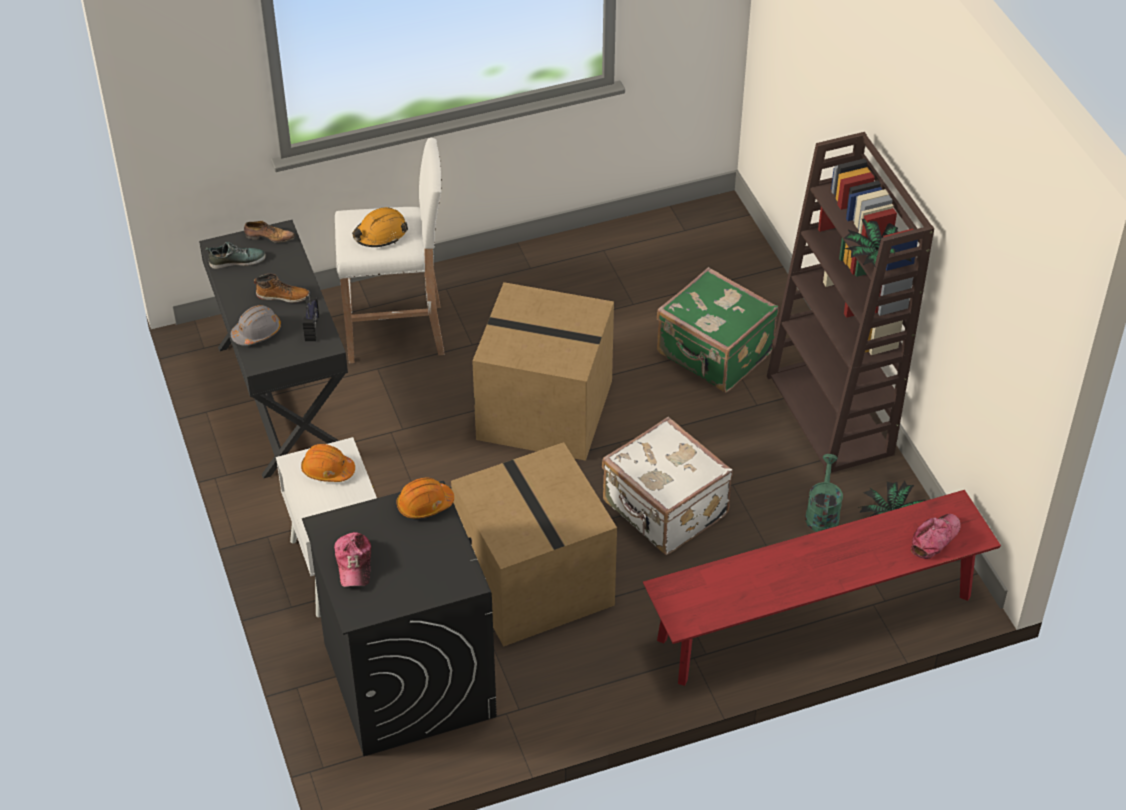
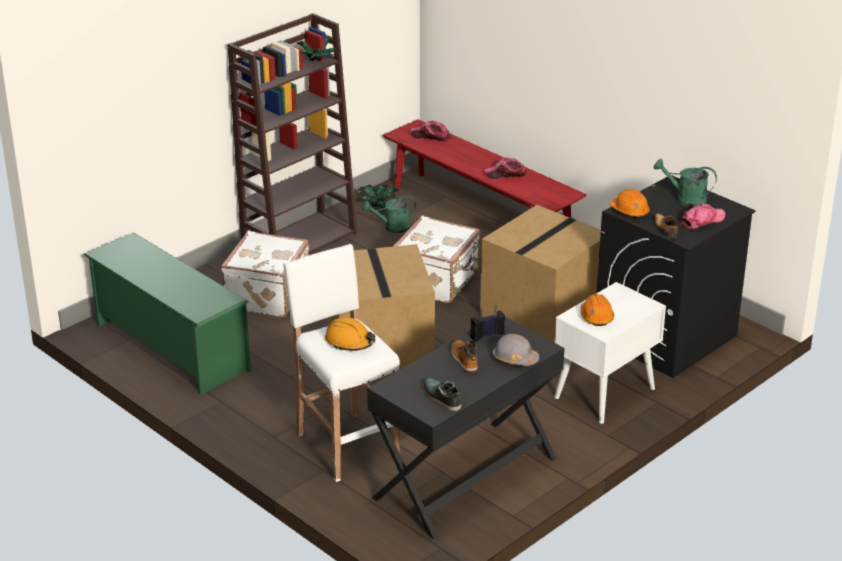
camera: 115 degrees left, 15 degrees down
shoe [244,221,295,243] -> shoe moved to [655,213,678,239]
green suitcase [657,267,779,392] -> white suitcase [221,231,309,318]
none -> green shoe rack [84,232,251,395]
none -> cap [485,158,527,179]
none -> green watering can [654,159,717,207]

